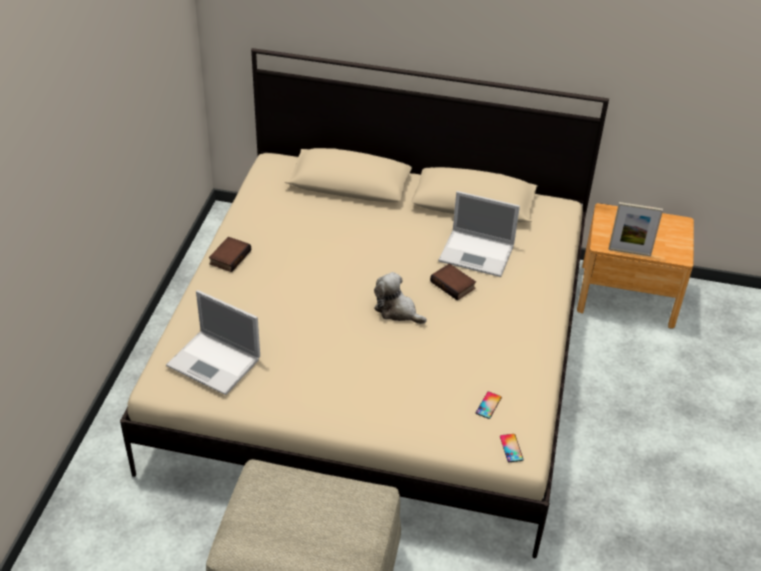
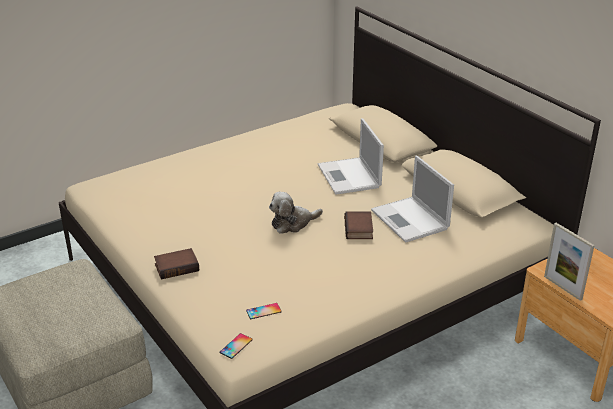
camera: 45 degrees right, 10 degrees down
laptop [166,290,260,395] -> laptop moved to [318,118,384,195]
book [209,237,251,272] -> book moved to [154,248,199,279]
plush toy [374,272,427,324] -> plush toy turned 105 degrees counterclockwise [269,192,323,234]

